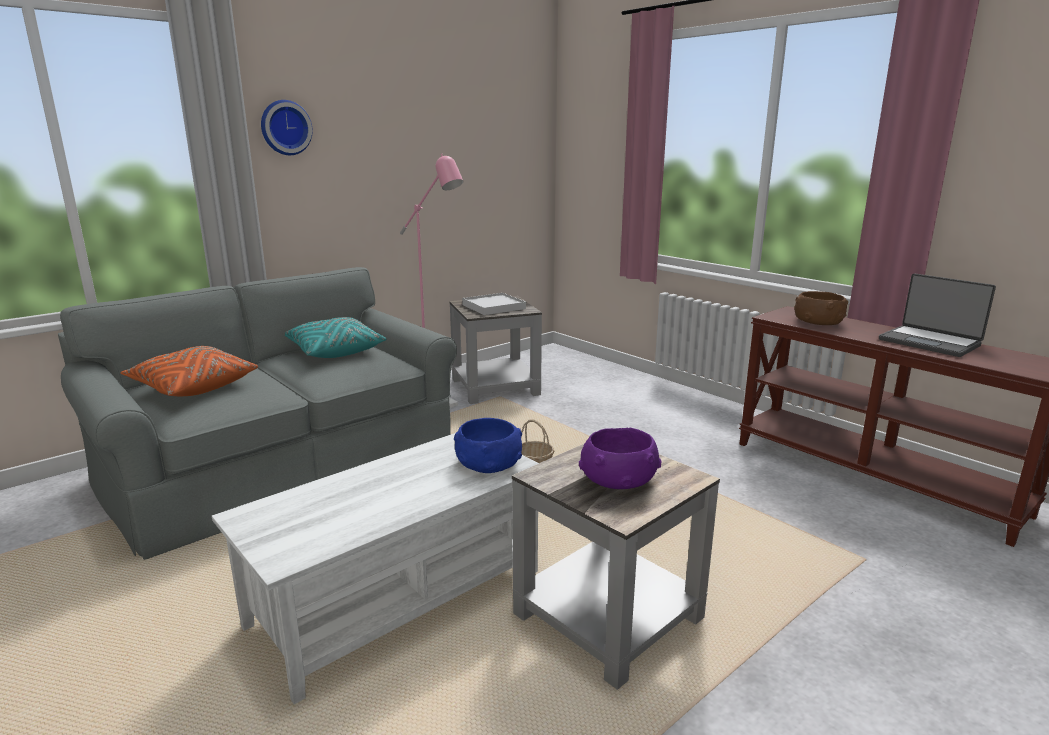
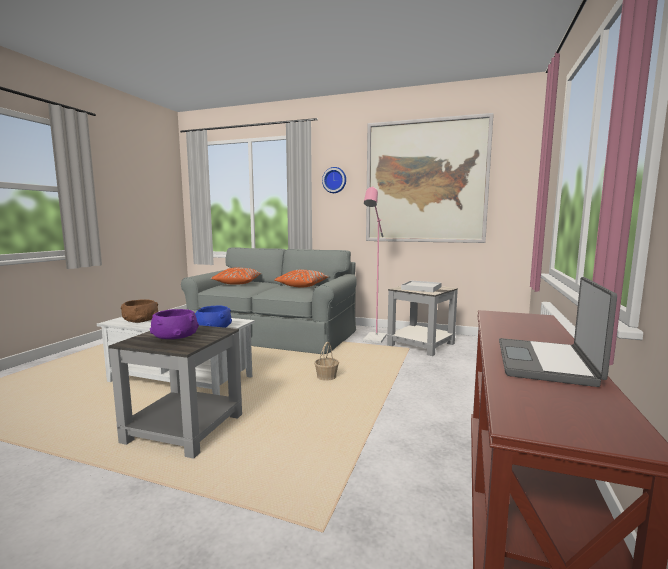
camera: 60 degrees right, 10 degrees down
turquoise pillow [285,317,386,358] -> orange pillow [274,269,329,287]
brown bowl [794,291,848,325] -> brown bowl moved to [121,299,158,323]
none -> picture [366,113,494,243]

